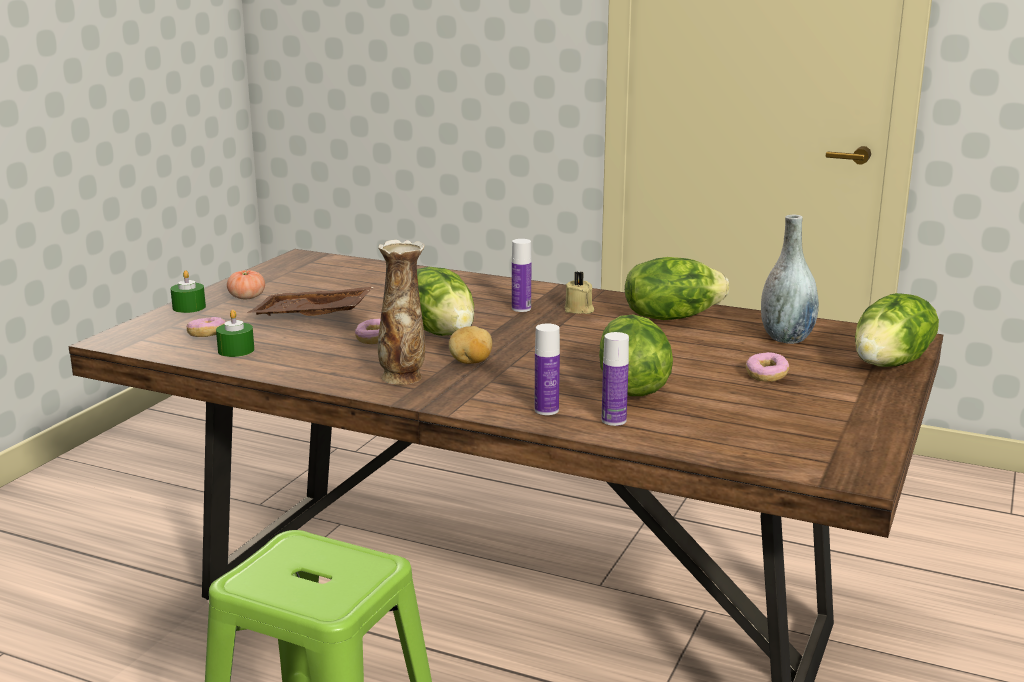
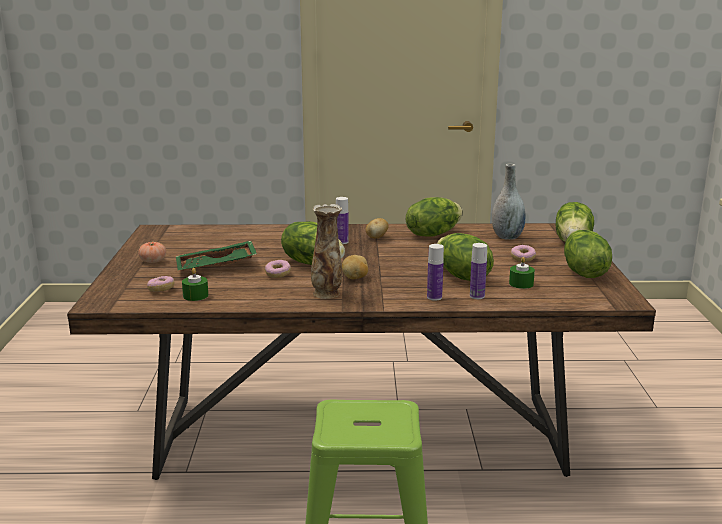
camera: 25 degrees left, 0 degrees up
green candle [171,270,206,313] -> green candle moved to [509,257,535,289]
brown tray [247,287,374,316] -> green tray [176,241,257,271]
beige candle [564,272,594,314] -> potato [366,218,389,239]
none -> lettuce [564,230,612,278]

